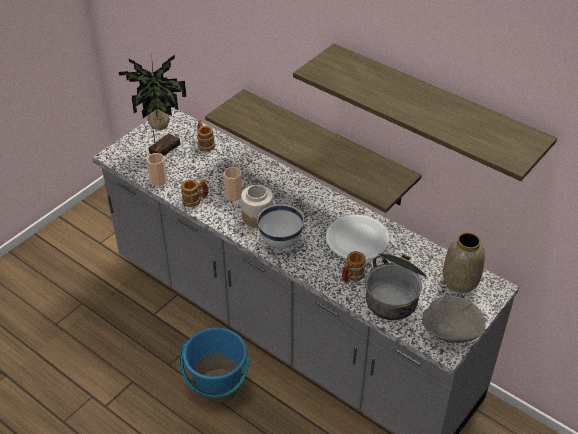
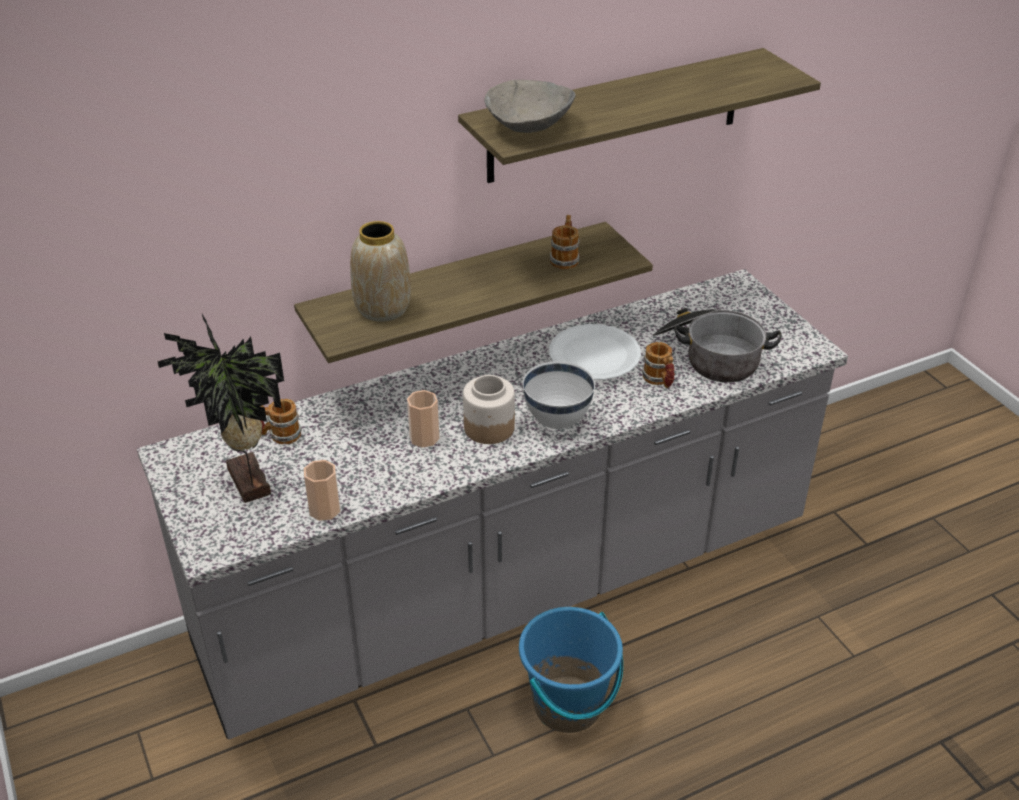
camera: 65 degrees left, 5 degrees down
mug [181,179,209,207] -> mug moved to [550,215,579,269]
grey bowl [422,296,486,343] -> grey bowl moved to [485,80,576,133]
vase [443,232,485,293] -> vase moved to [350,221,411,322]

